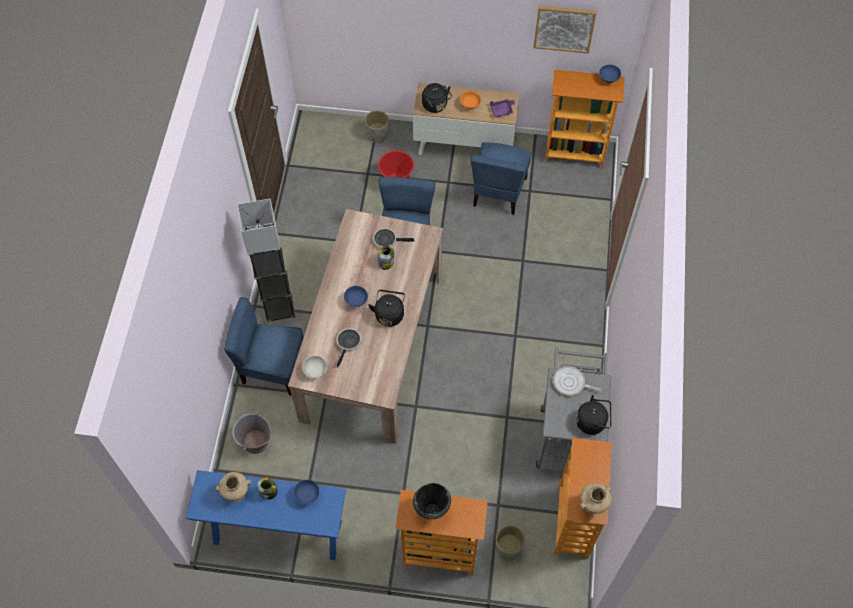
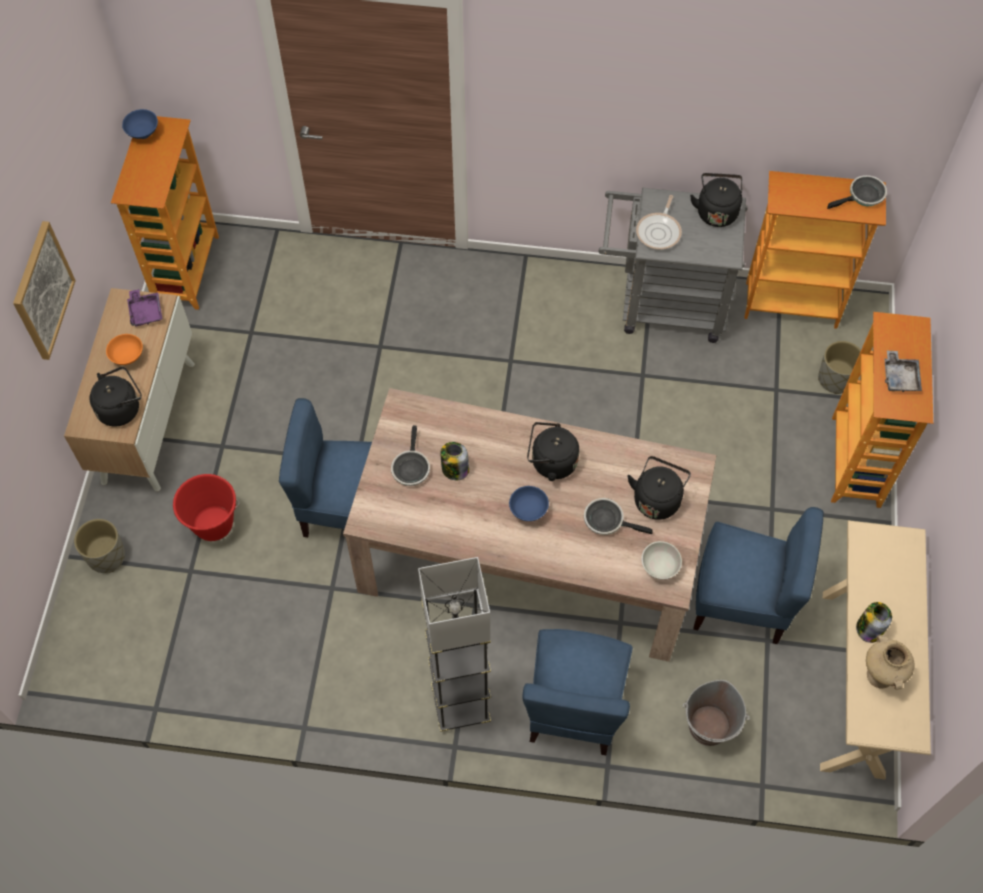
camera: 90 degrees left, 0 degrees up
blue console table [185,470,346,560] -> beige console table [820,521,931,780]
blue bowl [293,479,320,505] -> none
black cooking pot [413,483,451,520] -> grey tray [884,350,922,392]
blue chair [471,142,532,215] -> blue chair moved to [693,507,824,644]
picture [533,6,596,54] -> picture moved to [13,221,76,360]
beige vase [580,483,612,514] -> frying pan [827,175,887,209]
none -> black kettle [627,456,691,520]

